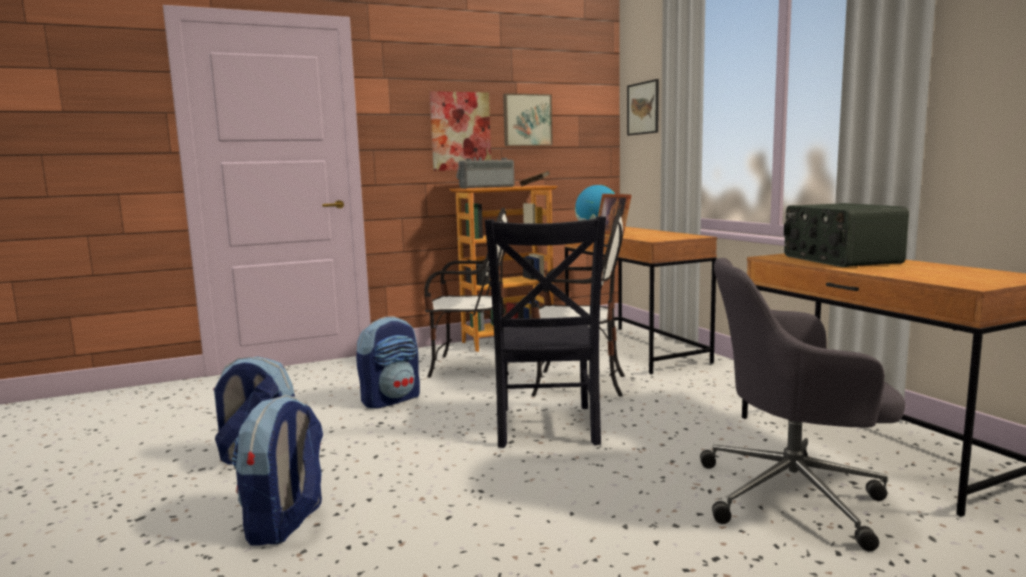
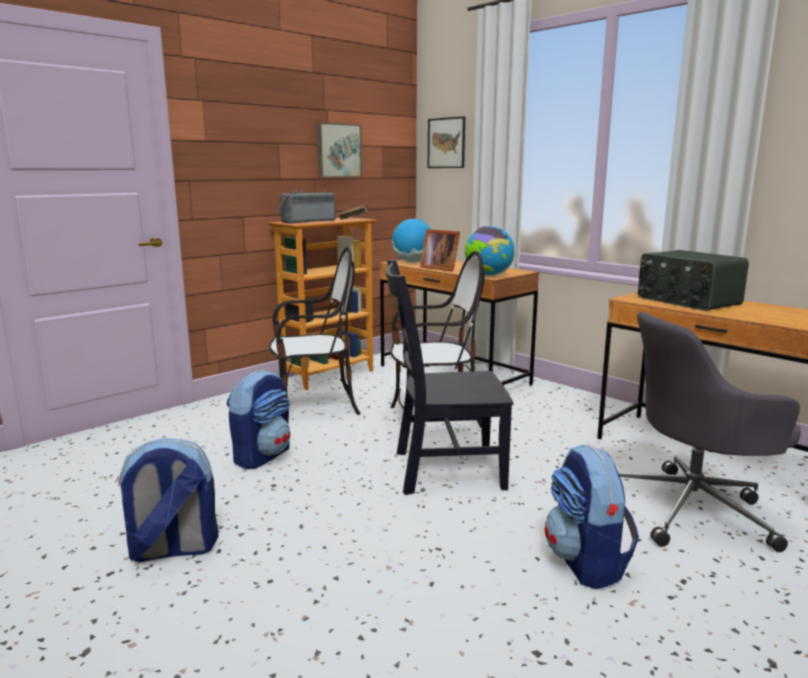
camera: 20 degrees left, 5 degrees up
backpack [231,395,323,546] -> backpack moved to [545,445,639,589]
picture [430,91,491,171] -> none
black chair [485,216,606,448] -> black chair turned 105 degrees clockwise [386,260,513,495]
none -> globe [465,226,515,276]

